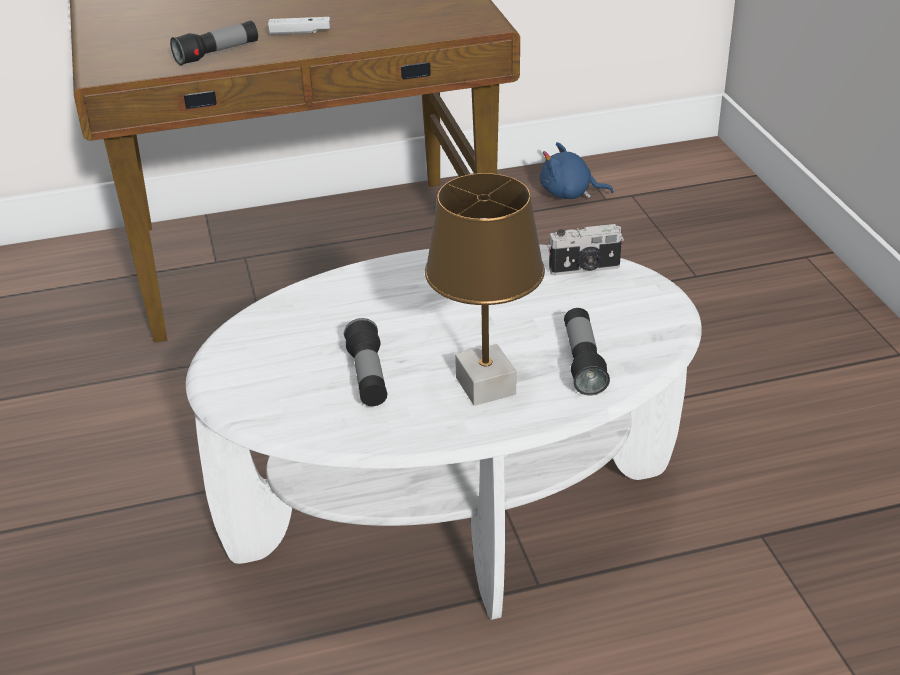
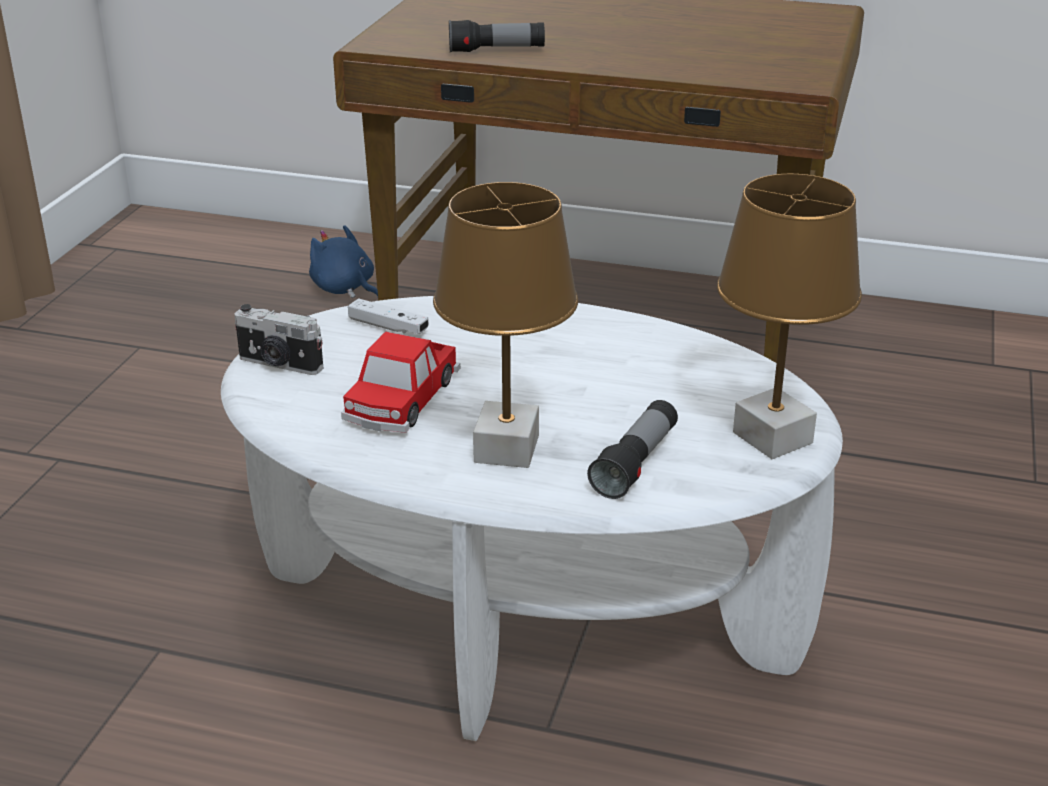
camera: 30 degrees right, 5 degrees down
white game controller [268,17,330,35] -> white game controller moved to [348,298,429,334]
flashlight [344,318,387,406] -> toy car [341,332,460,433]
blue plush toy [540,142,614,199] -> blue plush toy moved to [309,225,378,298]
camera [547,224,624,275] -> camera moved to [234,304,323,375]
none -> brown table lamp [717,174,862,459]

